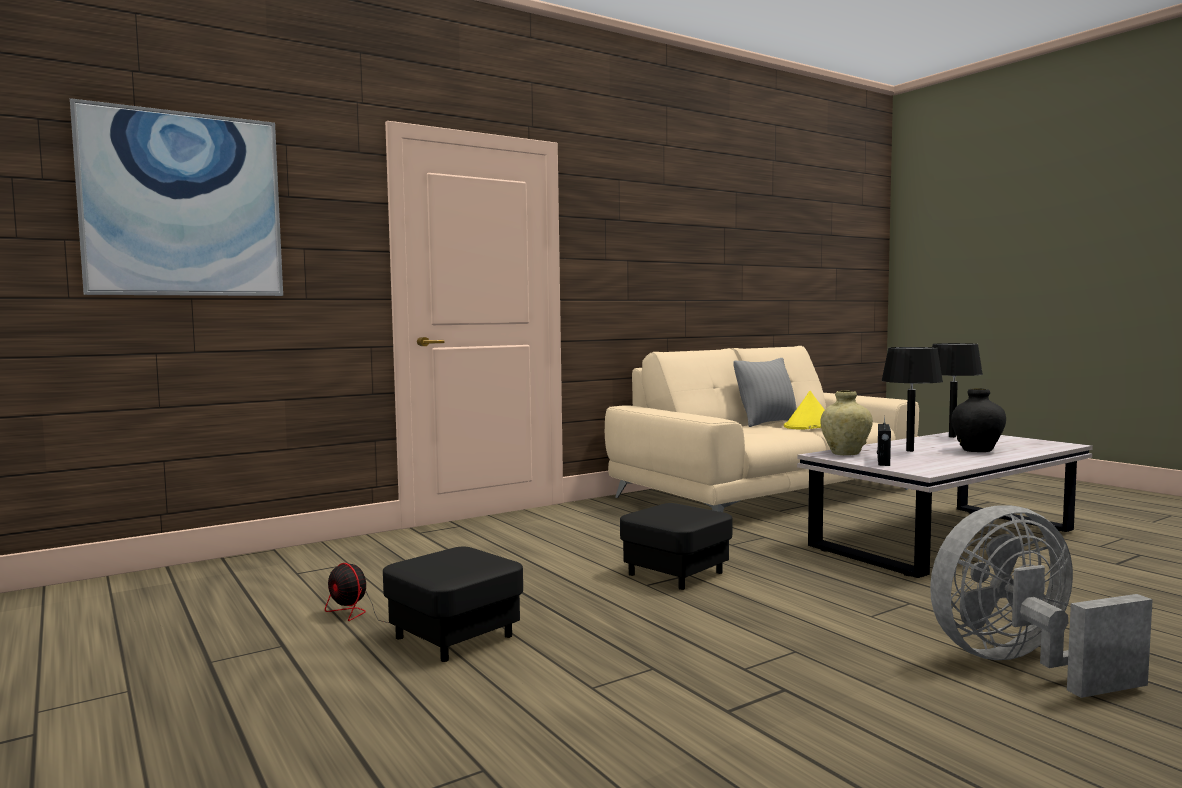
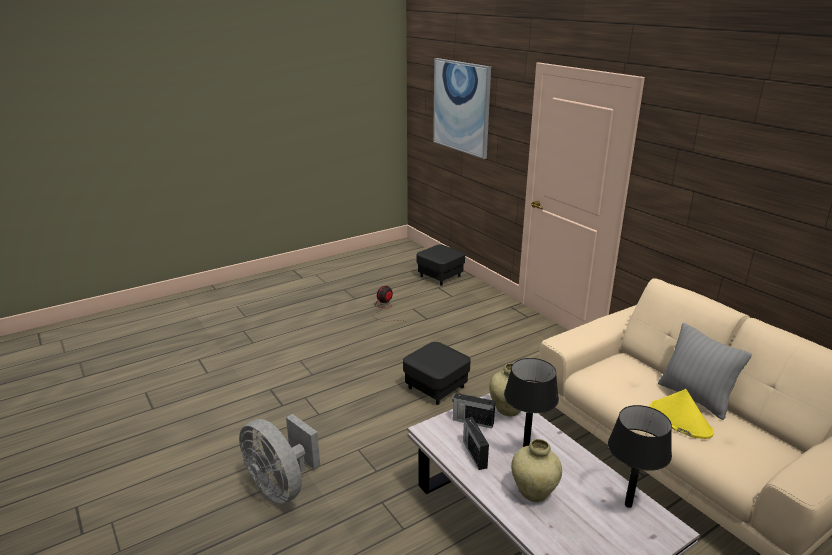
camera: 90 degrees right, 20 degrees up
black ottoman [383,547,523,662] -> black ottoman moved to [417,245,465,285]
grey fan [930,505,1153,698] -> grey fan turned 150 degrees clockwise [239,414,320,504]
black vase [951,388,1006,452] -> beige vase [511,439,562,502]
none -> radio [463,417,489,470]

